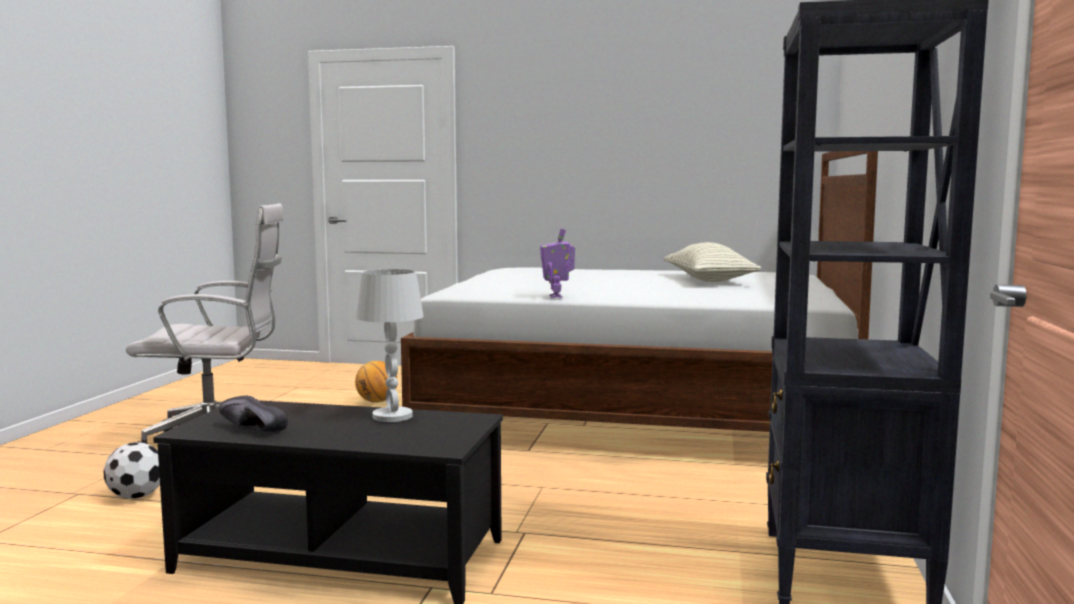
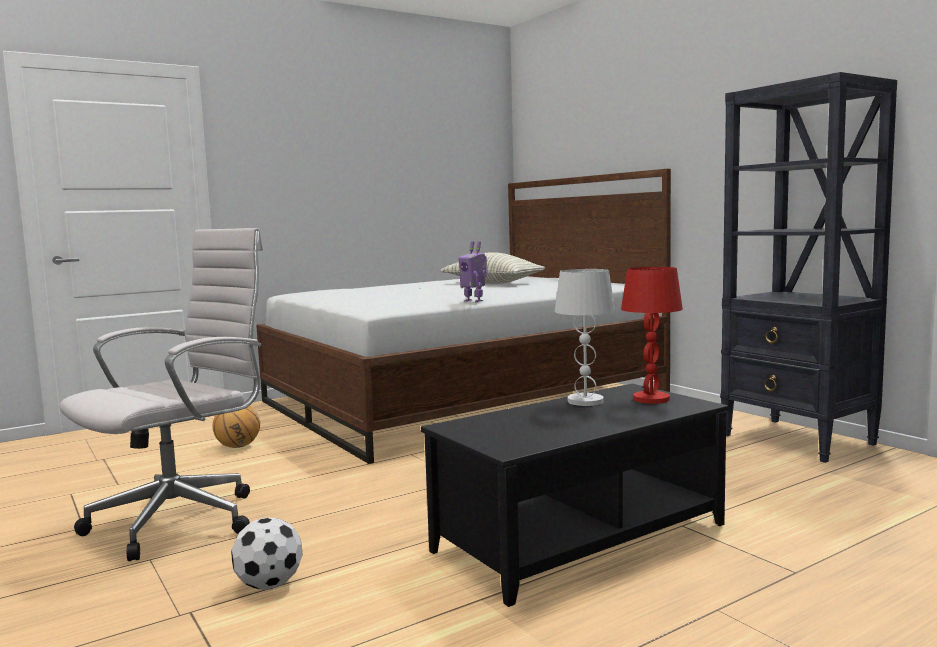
camera: 45 degrees left, 0 degrees up
black shoe [219,396,288,431] -> none
none -> red table lamp [621,267,683,404]

